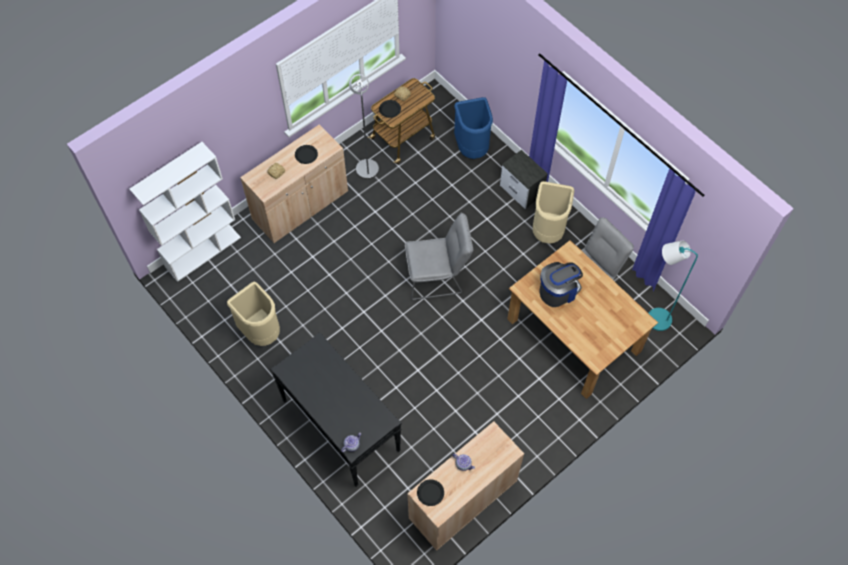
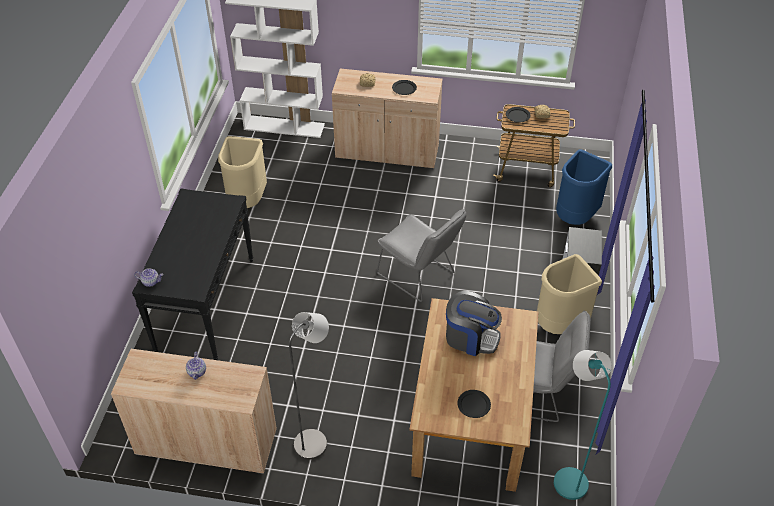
camera: 50 degrees right, 15 degrees down
grey floor lamp [349,74,379,179] -> grey floor lamp moved to [289,312,329,460]
black plate [417,479,444,506] -> black plate moved to [457,390,491,418]

